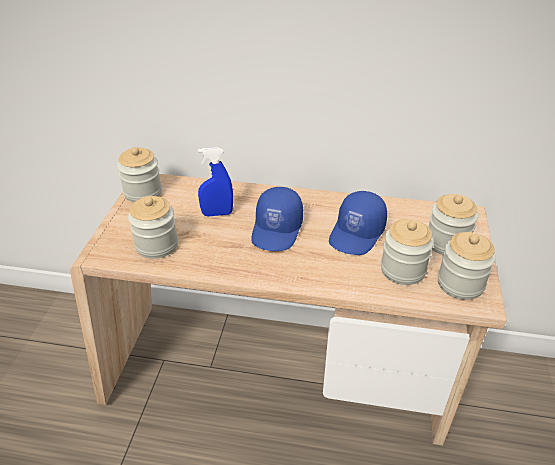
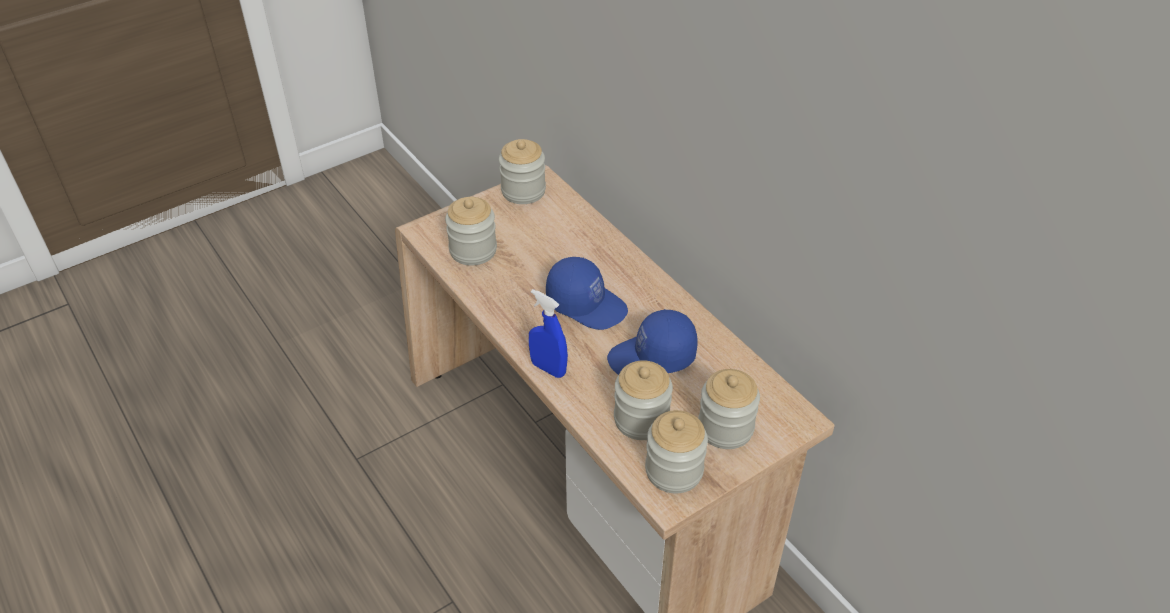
camera: 45 degrees right, 5 degrees up
blue spray bottle [198,147,233,217] -> blue spray bottle moved to [529,289,568,378]
blue cap [251,187,303,251] -> blue cap turned 120 degrees counterclockwise [546,257,628,330]

